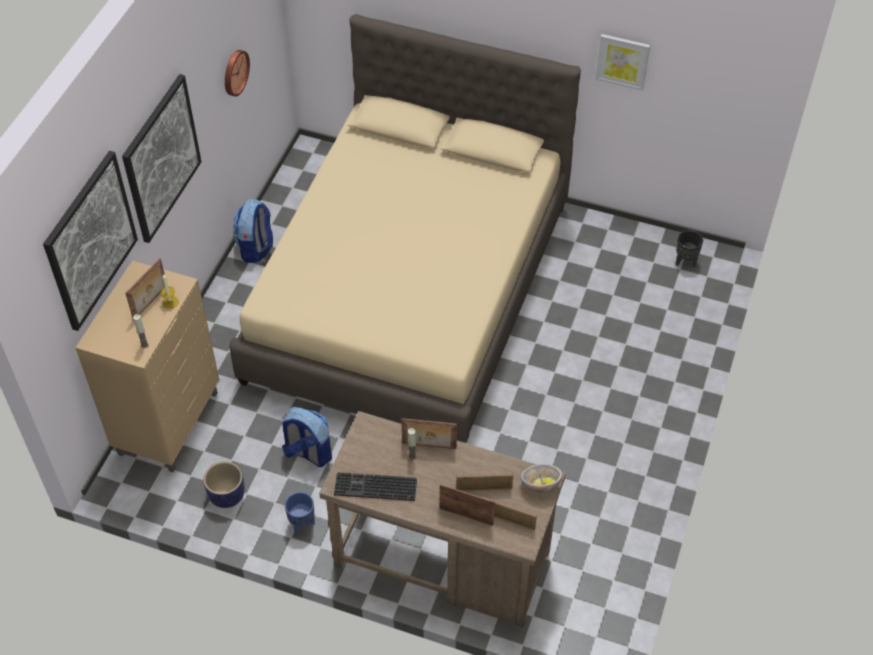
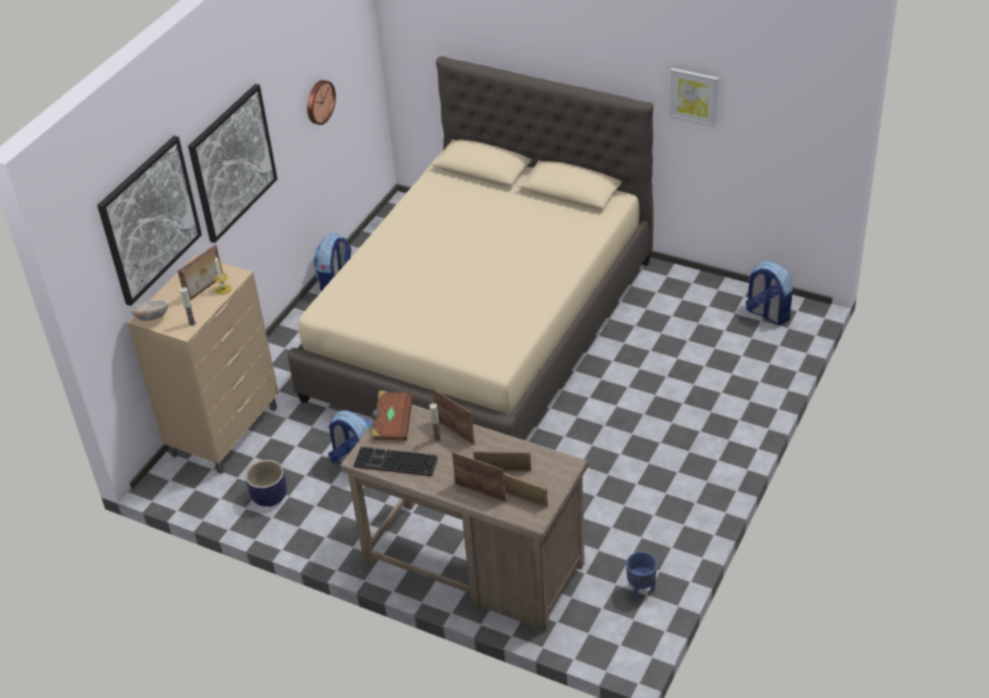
camera: 10 degrees right, 10 degrees down
blue planter [285,492,315,535] -> blue planter moved to [626,552,657,600]
picture frame [401,418,457,449] -> picture frame turned 150 degrees counterclockwise [431,388,475,445]
bowl [521,464,562,493] -> bowl moved to [130,301,168,321]
black planter [676,230,703,267] -> backpack [746,261,793,325]
none -> brown book [372,390,413,440]

